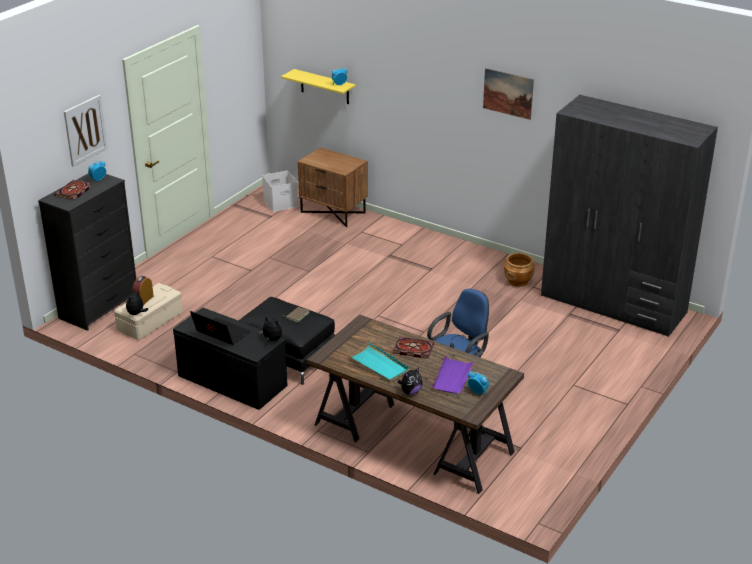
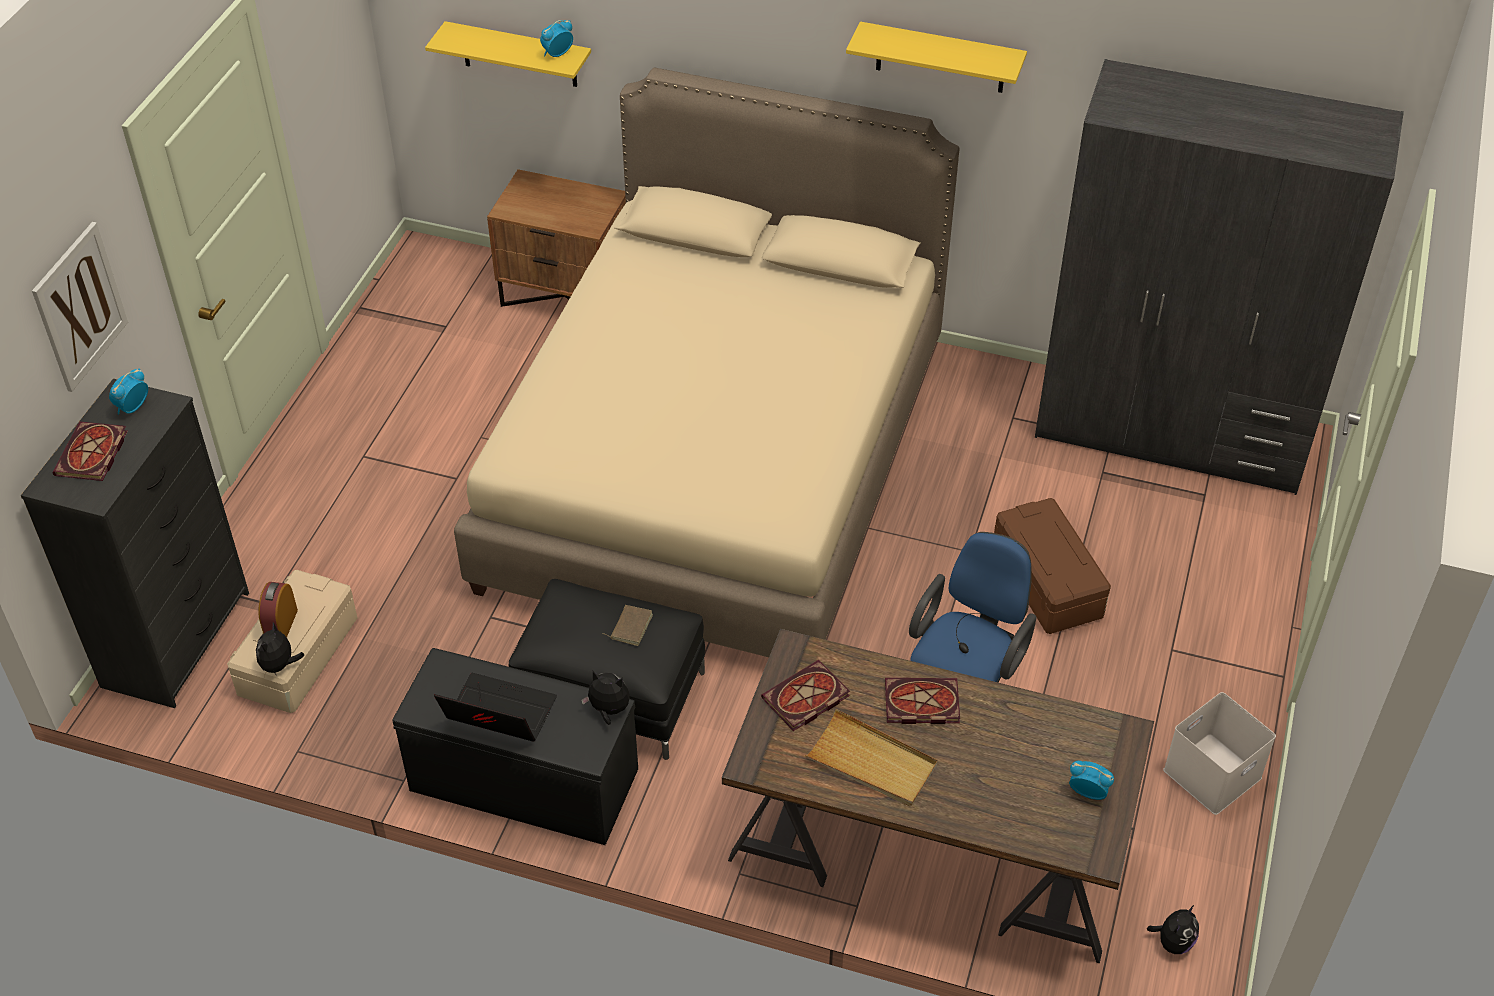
camera: 15 degrees left, 15 degrees up
white storage box [262,171,298,212] -> white storage box moved to [1163,692,1276,815]
turquoise tray [348,343,410,383] -> beige tray [805,709,938,806]
plush toy [398,367,422,395] -> plush toy moved to [1147,905,1199,954]
purple tray [432,355,476,397] -> none
picture [483,68,534,120] -> yellow shelf [846,22,1027,93]
brown planter [504,253,535,287] -> none
none -> beige bed [454,68,959,657]
none -> book [761,660,850,731]
none -> brown storage box [994,498,1111,634]

